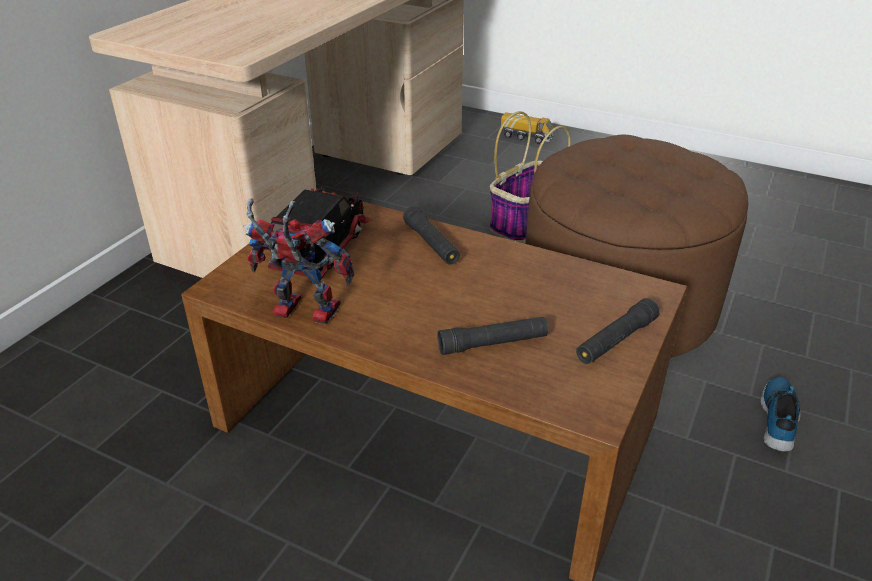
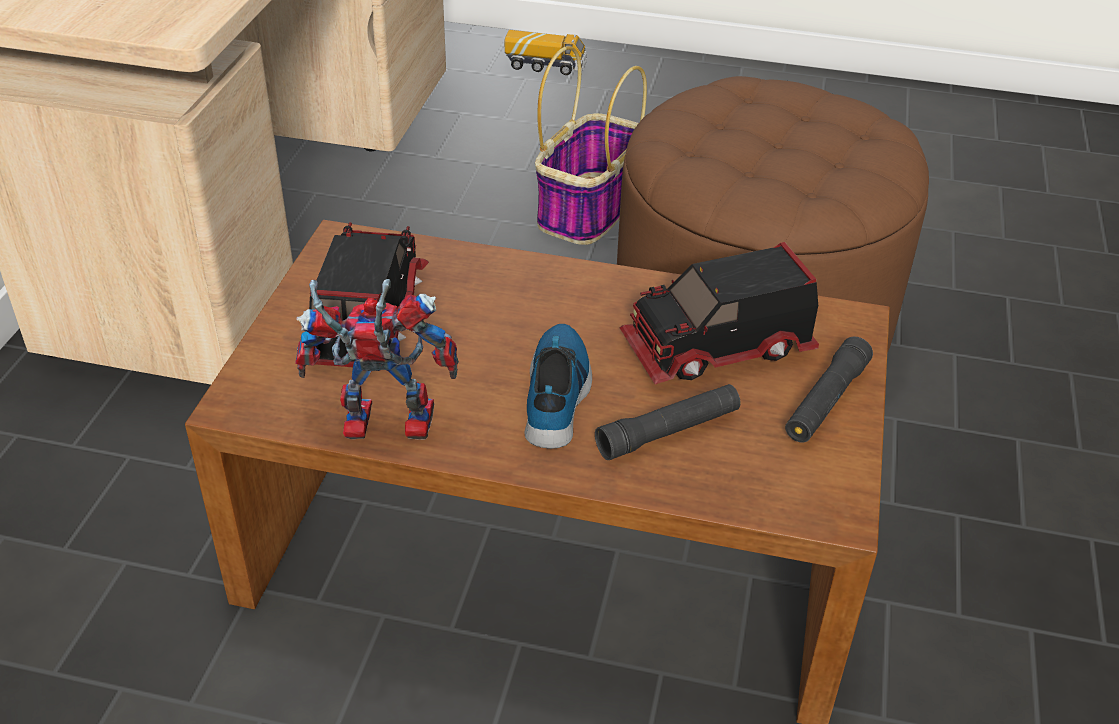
camera: 15 degrees left, 5 degrees up
black flashlight [403,206,460,265] -> none
shoe [761,377,801,452] -> shoe moved to [524,324,592,449]
none -> toy truck [620,242,819,384]

